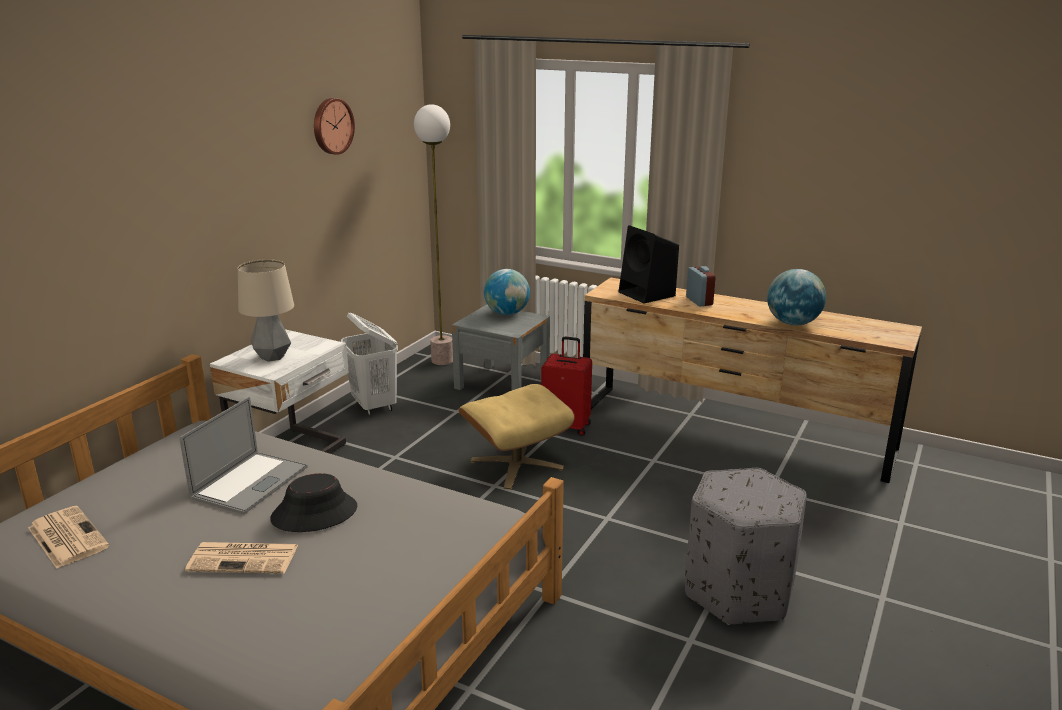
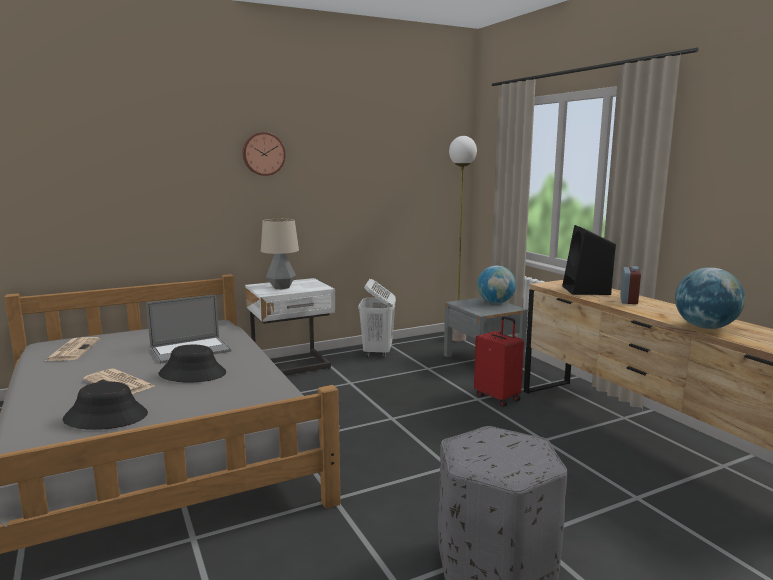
camera: 35 degrees right, 10 degrees down
wall clock [314,98,355,155] -> wall clock moved to [242,132,286,176]
beige ottoman [458,384,575,489] -> none
none -> black hat [63,381,148,430]

